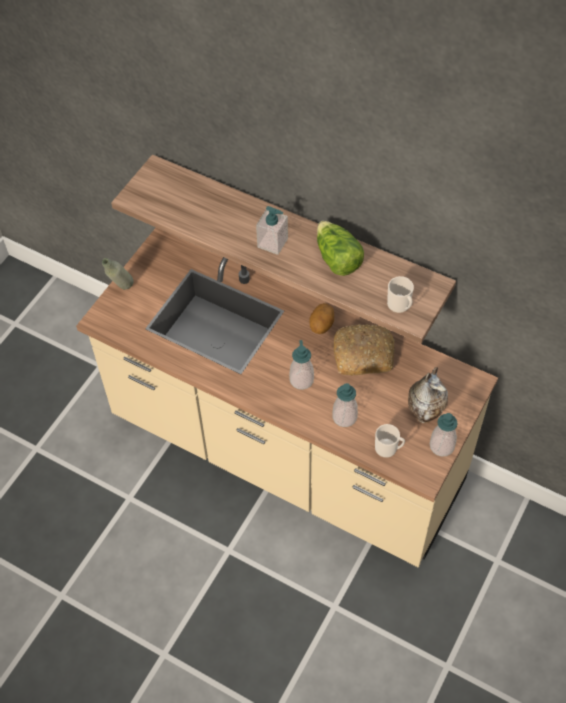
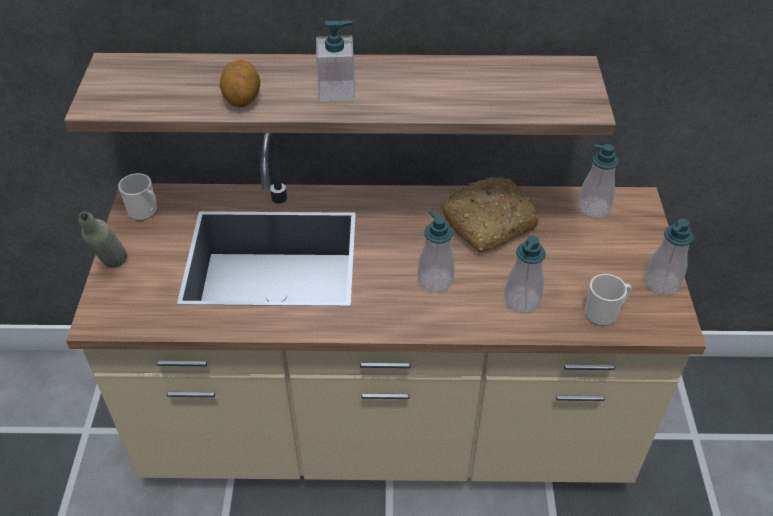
camera: 30 degrees left, 10 degrees down
potato [309,303,334,334] -> potato moved to [220,60,260,107]
lettuce [317,221,364,276] -> none
mug [387,276,414,313] -> mug moved to [118,173,157,221]
vase [408,367,448,423] -> none
none -> soap dispenser [578,144,619,218]

